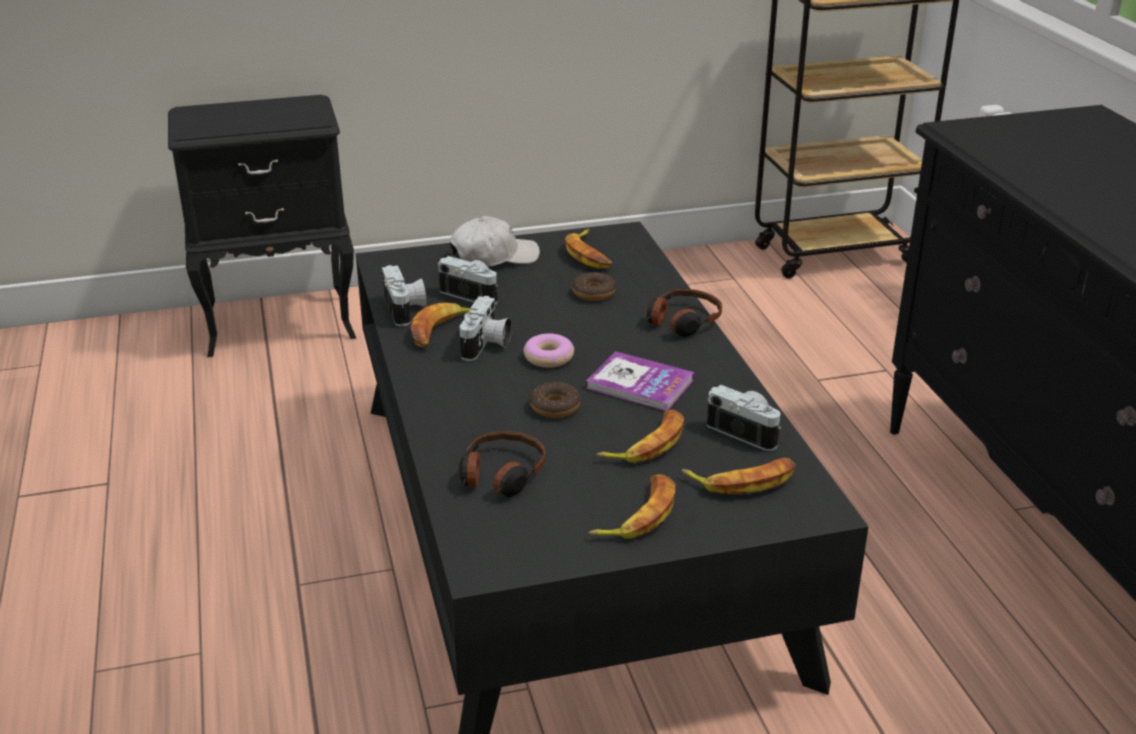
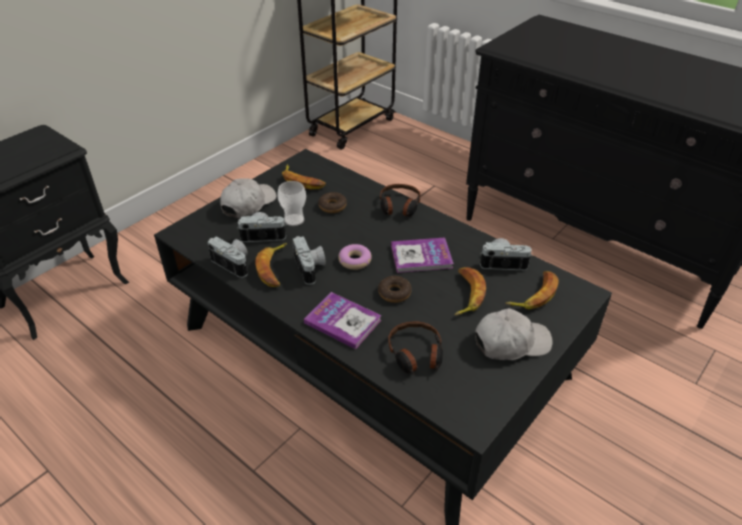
camera: 35 degrees left, 10 degrees up
banana [589,474,675,539] -> white cap [475,308,553,360]
none -> cup [277,181,306,226]
none -> book [304,292,382,349]

